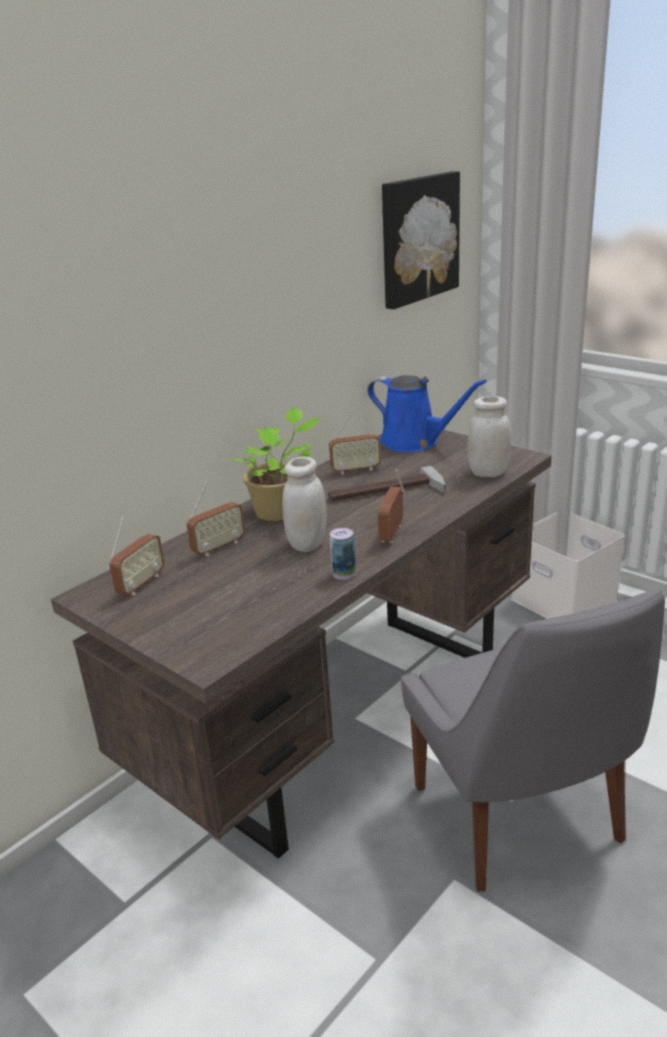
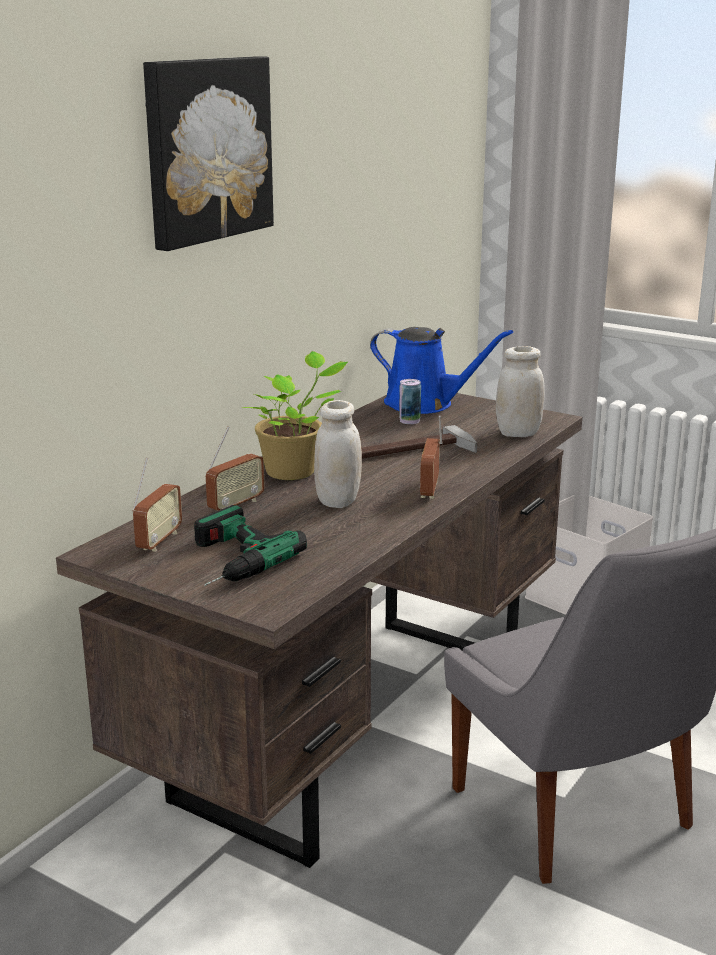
camera: 10 degrees left, 5 degrees down
radio [329,411,381,474] -> none
can [329,528,356,580] -> can moved to [399,379,421,424]
picture [382,171,460,309] -> picture moved to [143,56,274,251]
none -> power drill [194,505,307,586]

